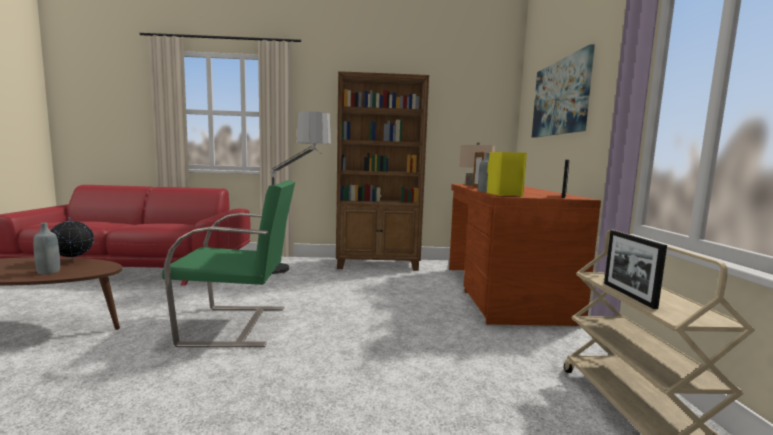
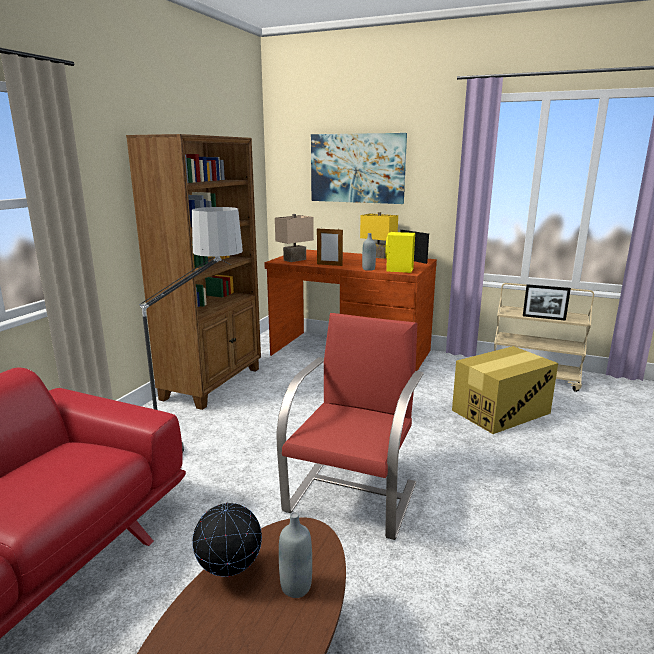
camera: 65 degrees left, 10 degrees up
green armchair [162,180,295,347] -> red armchair [276,313,424,540]
none -> yellow table lamp [360,212,398,259]
none -> cardboard box [452,346,558,434]

